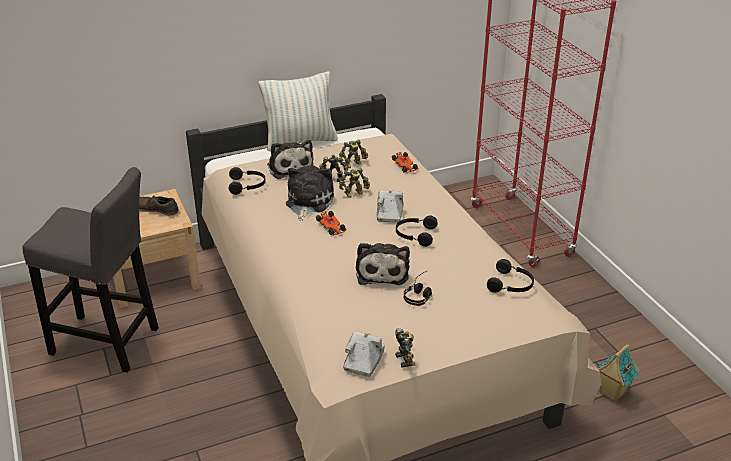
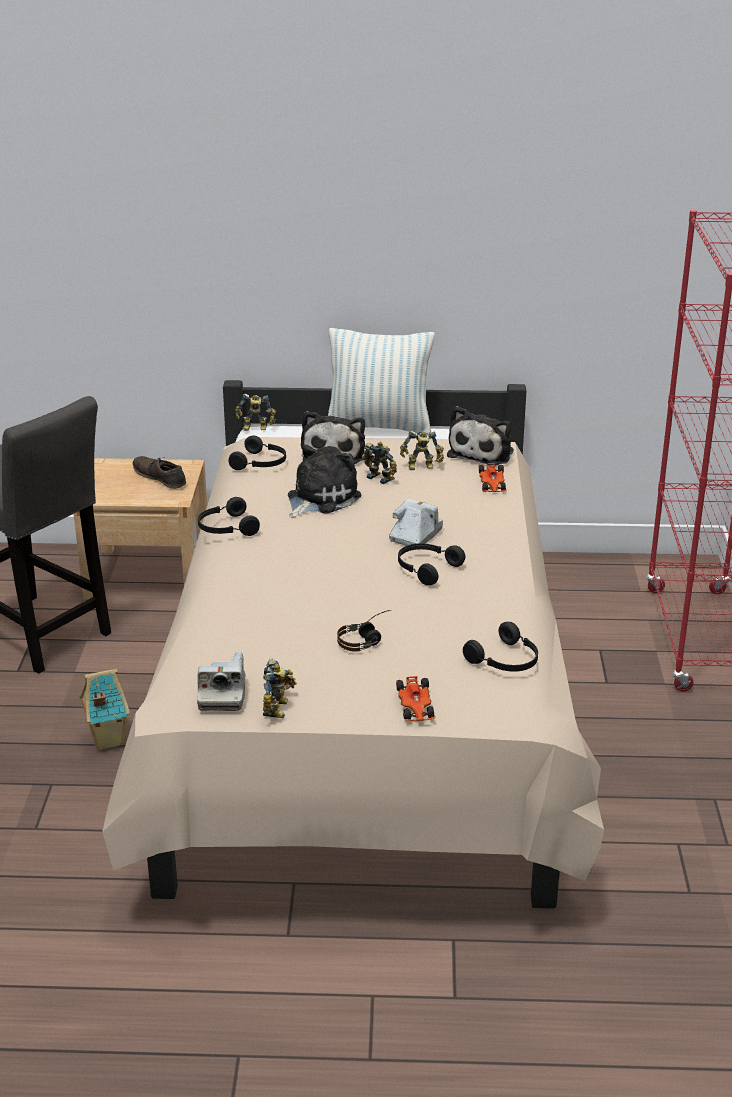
camera: 25 degrees right, 5 degrees down
toy car [316,211,347,235] -> toy car moved to [396,676,436,721]
toy robot [339,168,370,198] -> toy robot moved to [235,393,276,431]
camera [343,331,385,377] -> camera turned 135 degrees clockwise [197,652,245,711]
plush toy [356,243,410,285] -> plush toy moved to [447,406,514,466]
toy house [597,344,639,402] -> toy house moved to [79,669,130,751]
none -> black headphones [198,497,260,536]

